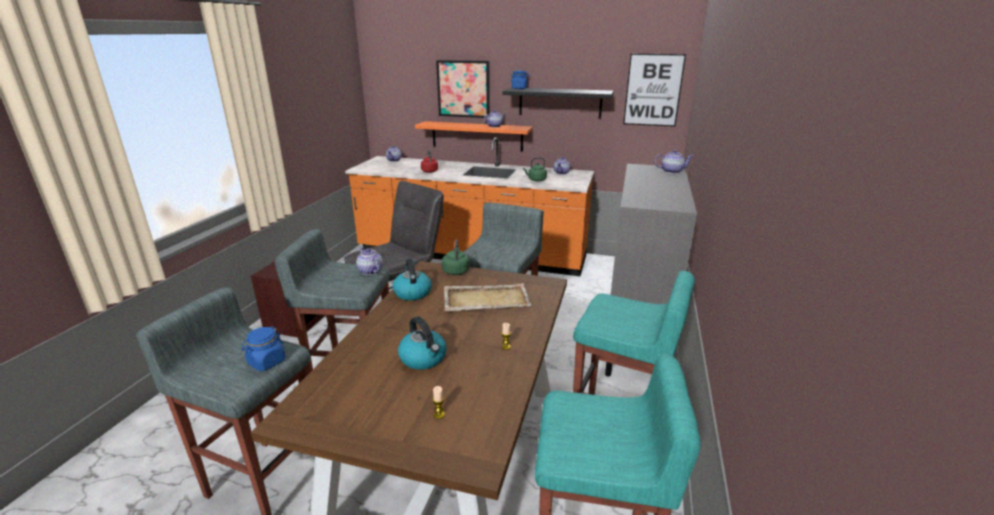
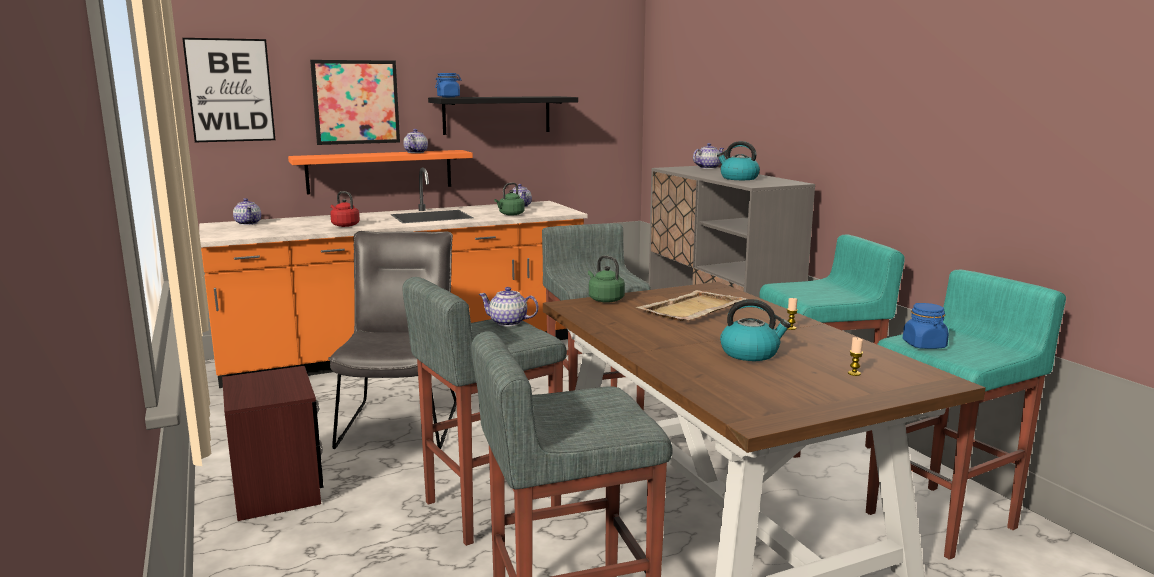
camera: 40 degrees left, 10 degrees down
blue jar [241,326,286,371] -> blue jar moved to [903,303,949,349]
kettle [393,259,432,301] -> kettle moved to [717,141,760,180]
picture [623,54,686,127] -> picture moved to [182,38,275,142]

